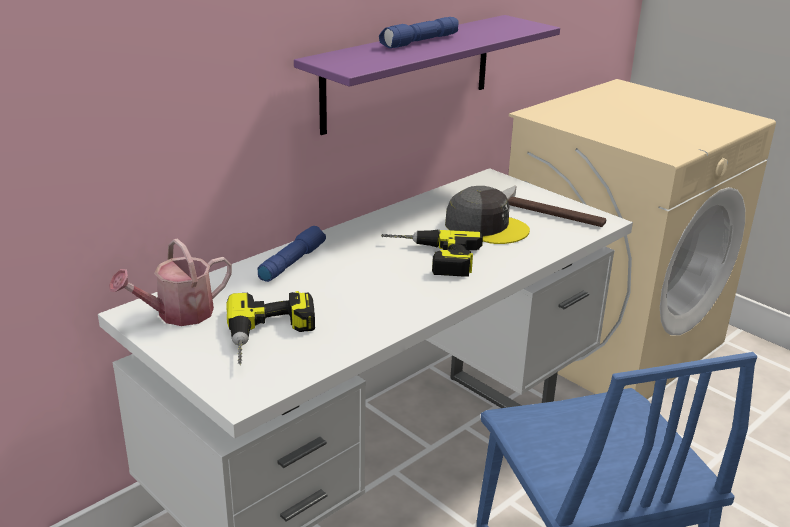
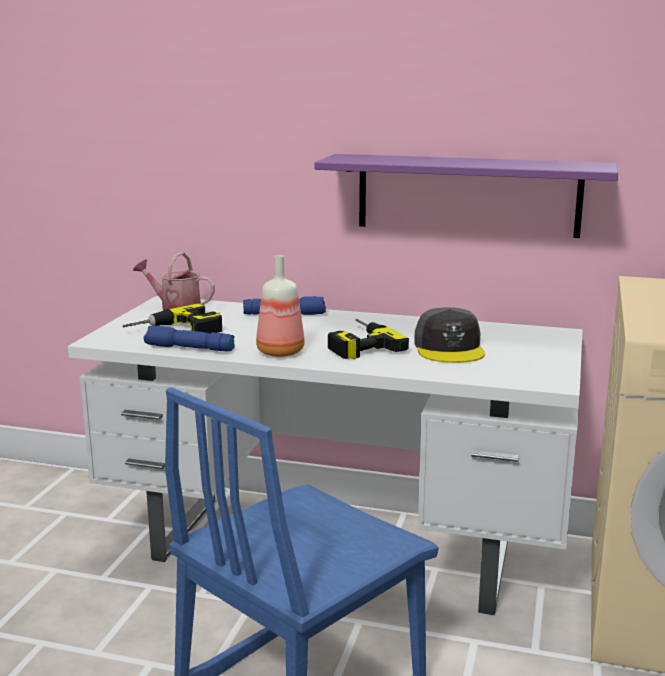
camera: 60 degrees right, 10 degrees down
blue flashlight [379,17,459,48] -> blue flashlight moved to [144,325,235,352]
hammer [502,186,606,227] -> none
none -> bottle [256,255,305,357]

